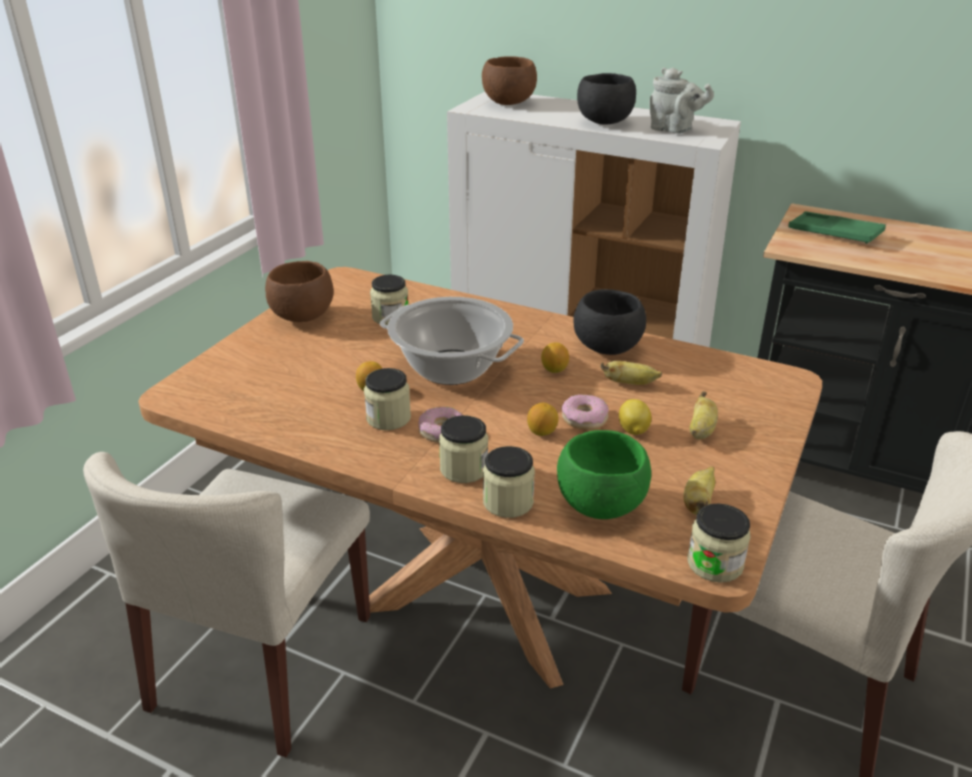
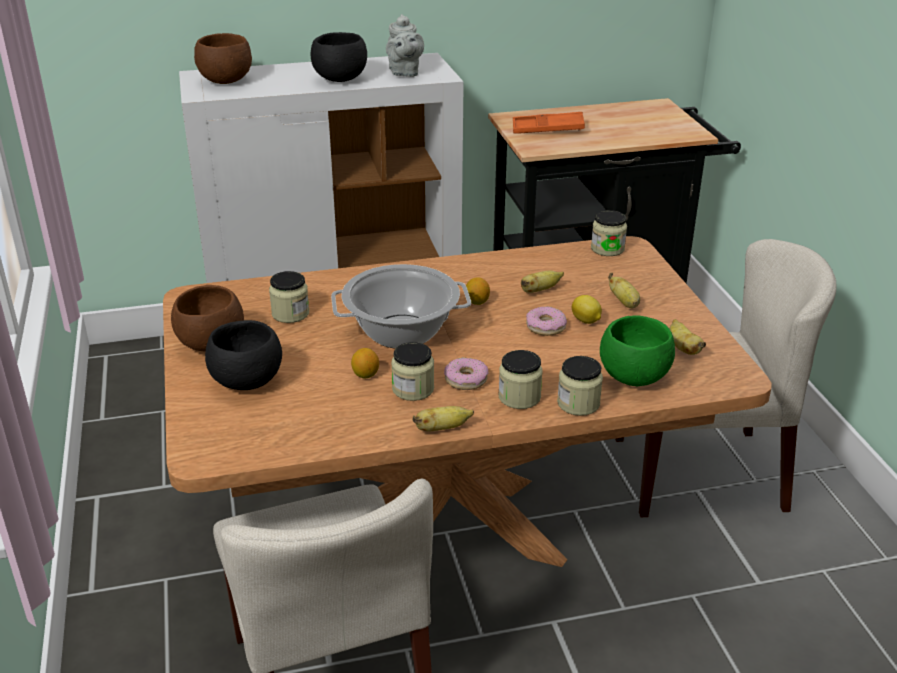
camera: 40 degrees left, 0 degrees up
lemon [527,403,559,436] -> none
black bowl [573,289,646,355] -> black bowl moved to [205,320,282,390]
grey teapot [649,68,714,134] -> grey teapot turned 90 degrees clockwise [386,14,424,77]
jar [688,504,750,583] -> jar moved to [591,210,627,256]
green tray [788,211,886,244] -> orange tray [513,112,585,133]
none -> banana [412,406,474,431]

